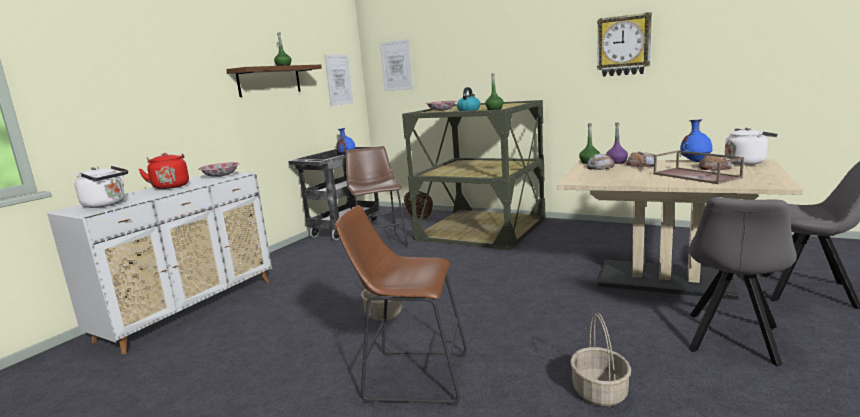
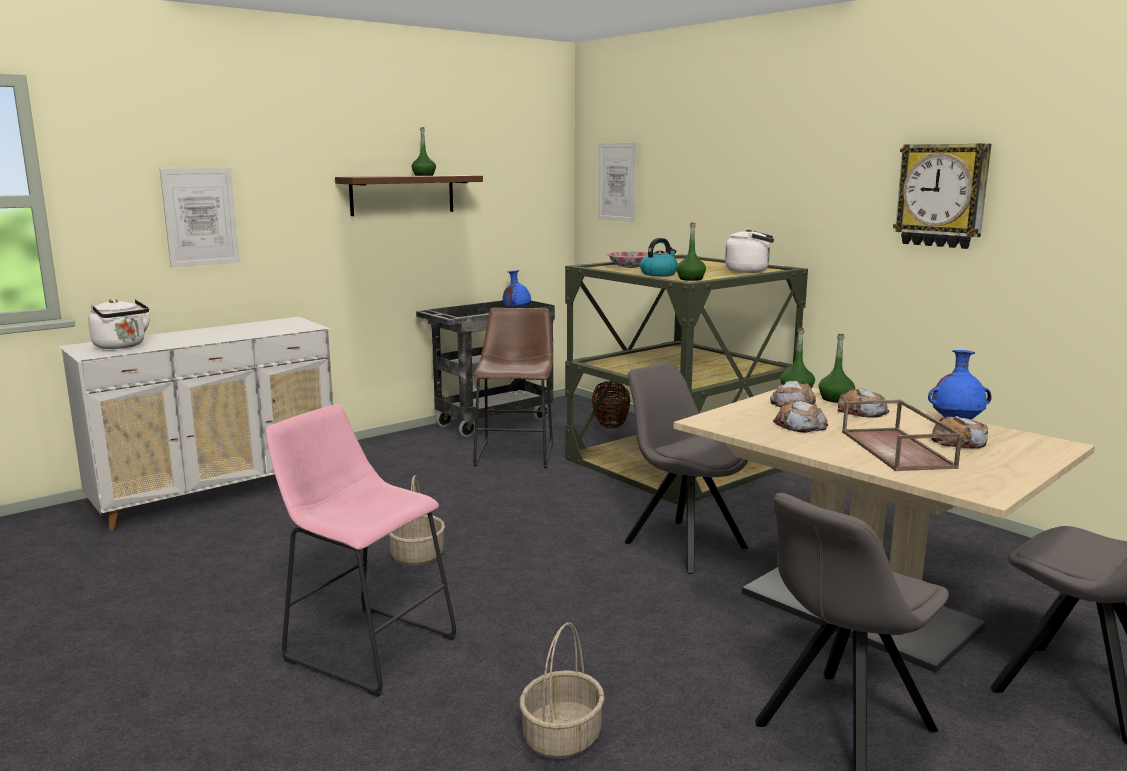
camera: 20 degrees right, 0 degrees up
red kettle [138,153,189,189] -> none
bowl [198,162,239,177] -> none
picture [324,55,353,106] -> picture moved to [160,168,240,268]
brown stool [335,205,467,405] -> pink stool [266,404,456,697]
purple bottle [606,122,628,164] -> green bottle [818,334,855,402]
white kettle [724,127,777,165] -> white kettle moved to [725,228,774,273]
none -> grey chair [625,362,748,574]
none -> bread [773,400,828,432]

